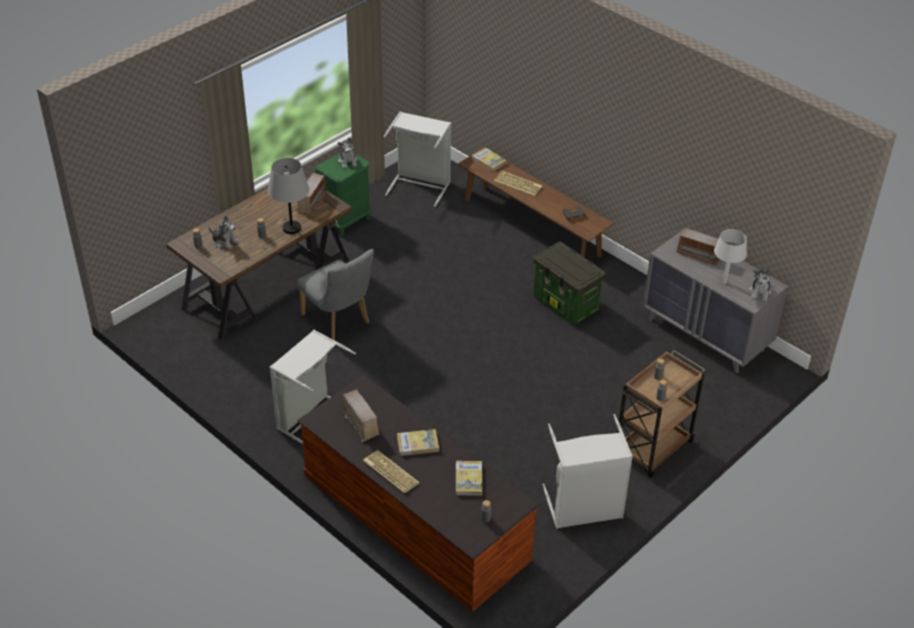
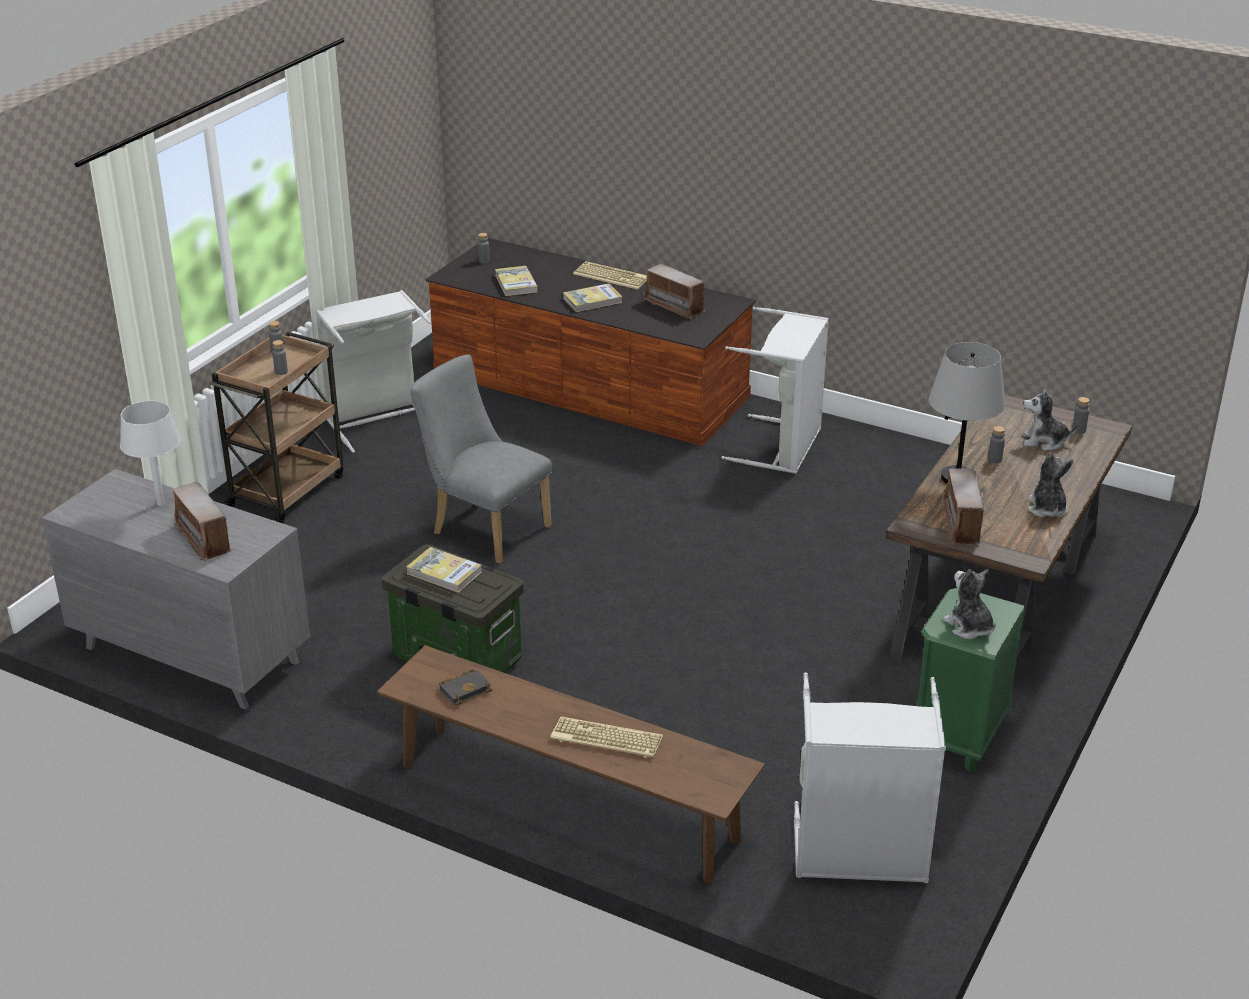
camera: 165 degrees right, 10 degrees down
grey chair [297,249,374,341] -> grey chair moved to [410,354,552,564]
book [472,147,507,172] -> book moved to [406,547,482,593]
radio [675,228,719,266] -> radio turned 135 degrees counterclockwise [173,482,233,562]
plush toy [749,268,771,301] -> plush toy moved to [1028,452,1073,517]

